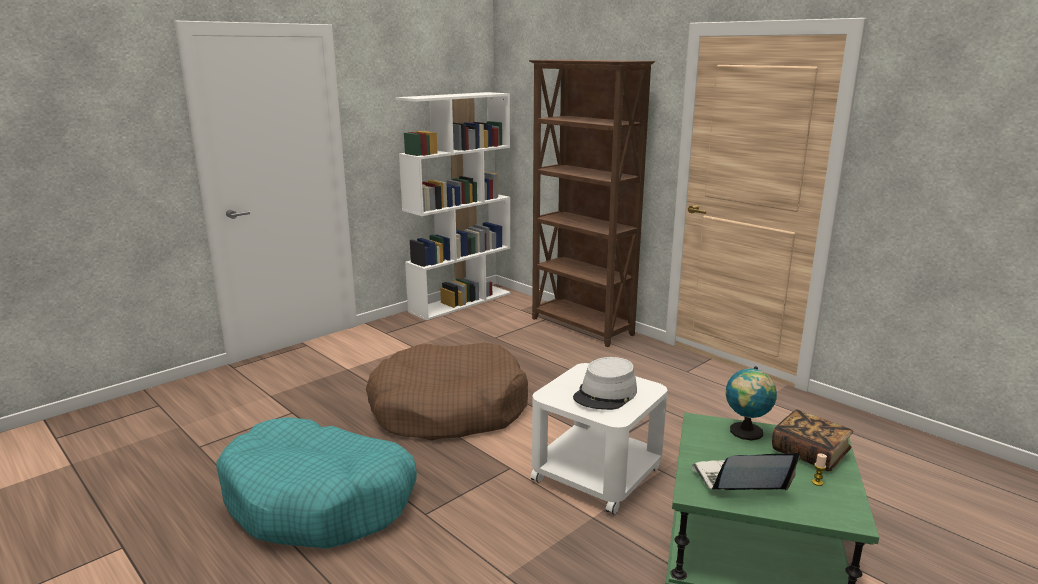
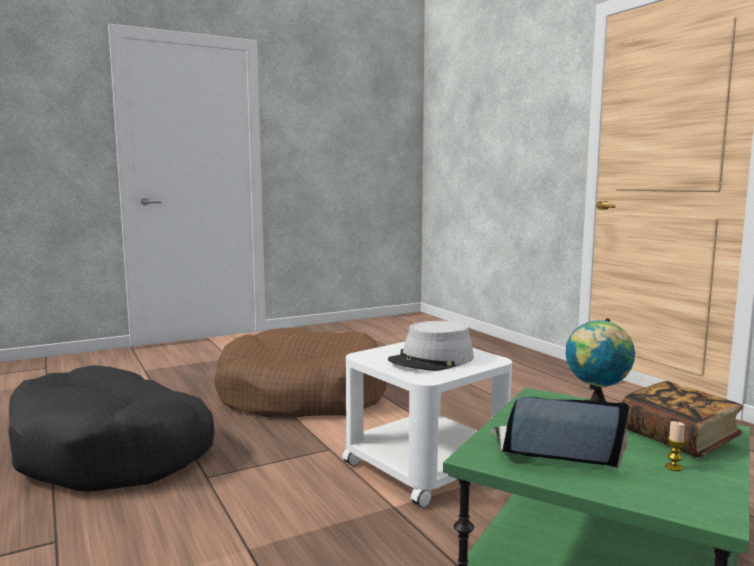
camera: 15 degrees right, 10 degrees down
turquoise dog bed [216,417,417,549] -> black dog bed [8,365,214,492]
white bookcase [396,92,511,321] -> none
brown bookcase [529,60,655,347] -> none

